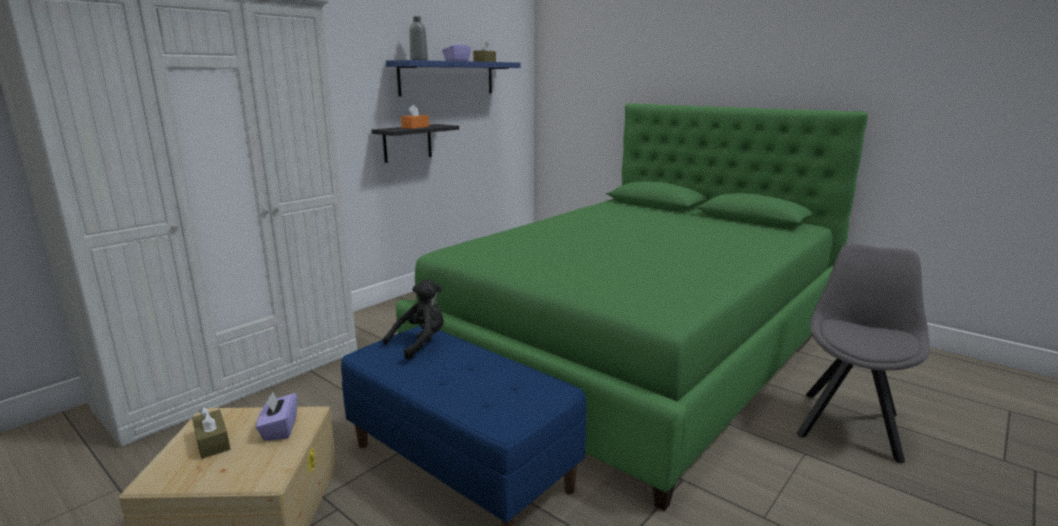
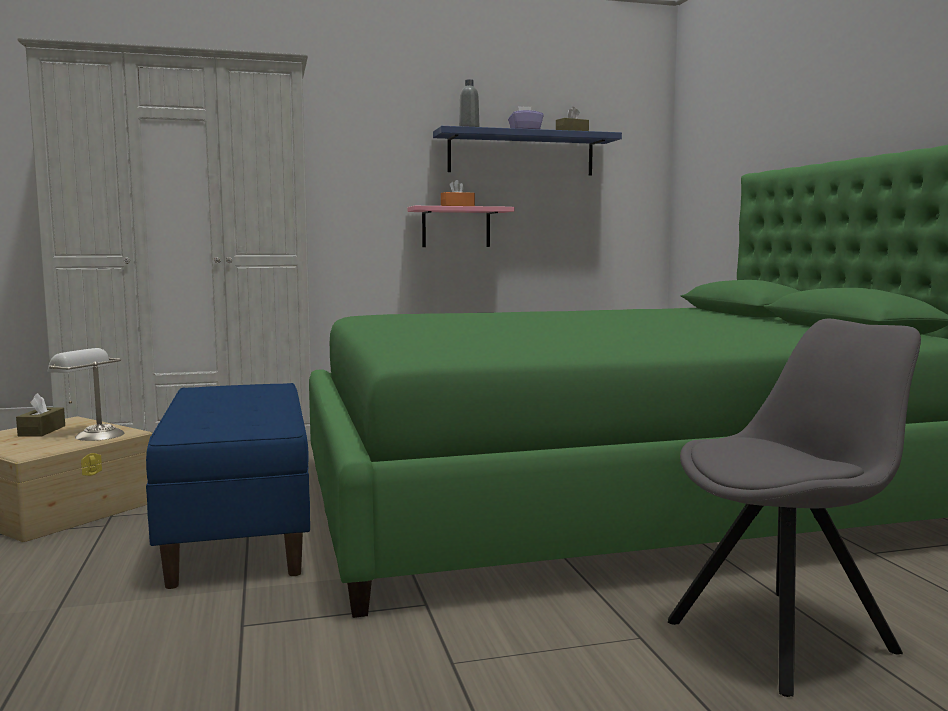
camera: 35 degrees right, 10 degrees down
purple tissue box [256,391,297,441] -> white table lamp [48,348,124,441]
black shelf [372,124,459,163] -> pink shelf [407,206,515,247]
black plush toy [383,279,444,360] -> none

